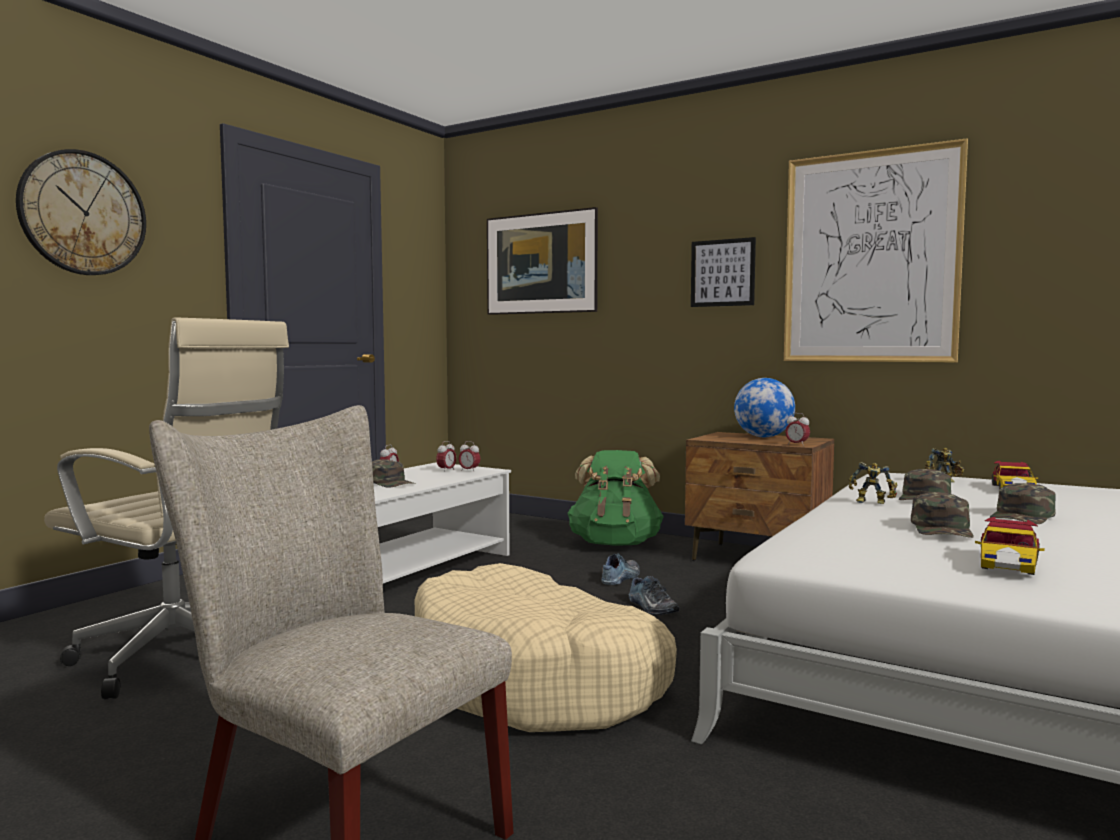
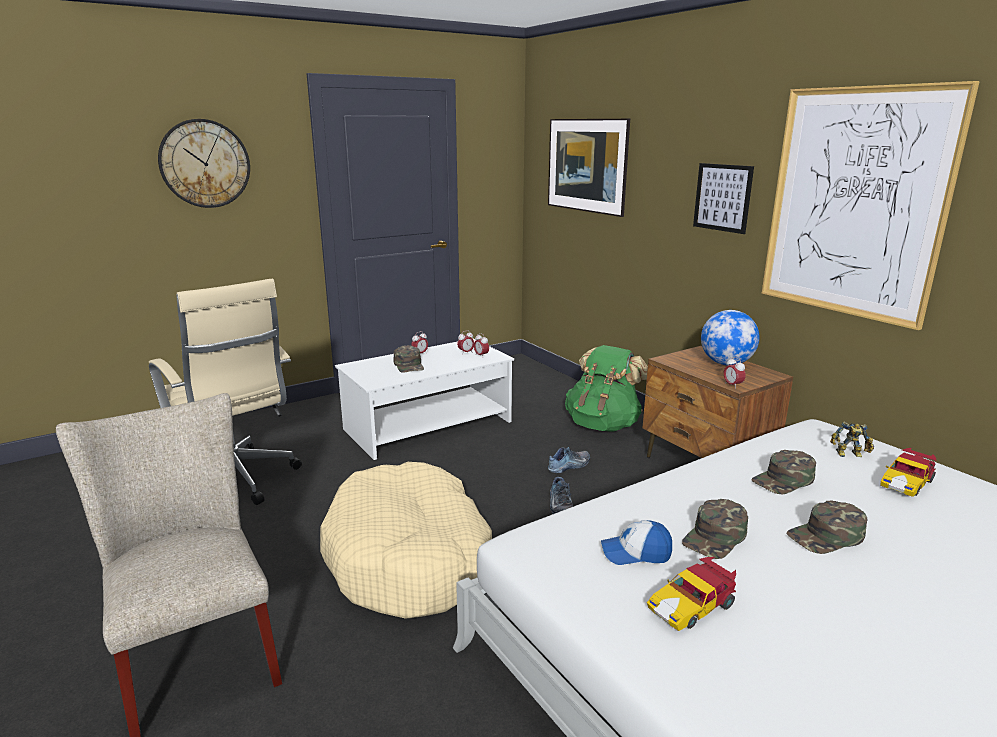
camera: 25 degrees right, 15 degrees up
toy robot [849,462,897,504] -> none
none -> cap [601,520,672,565]

